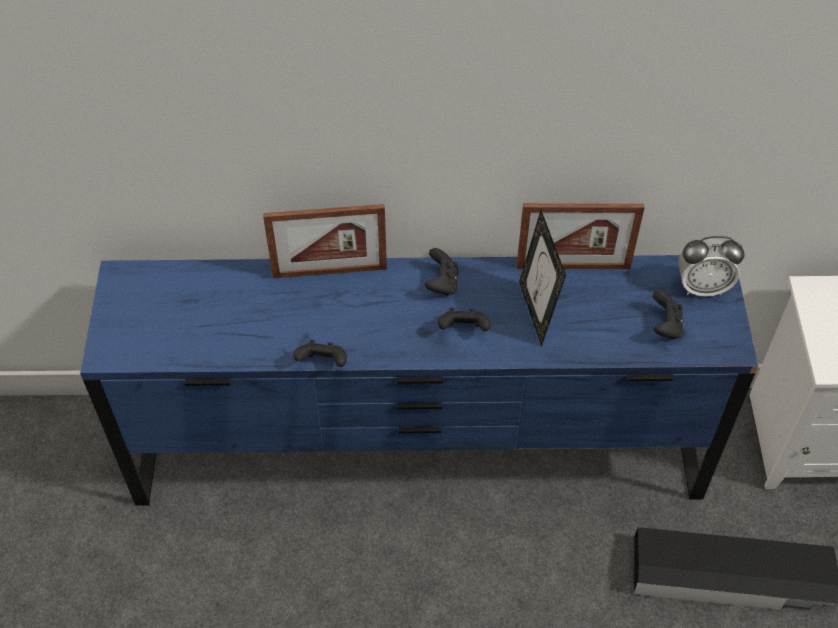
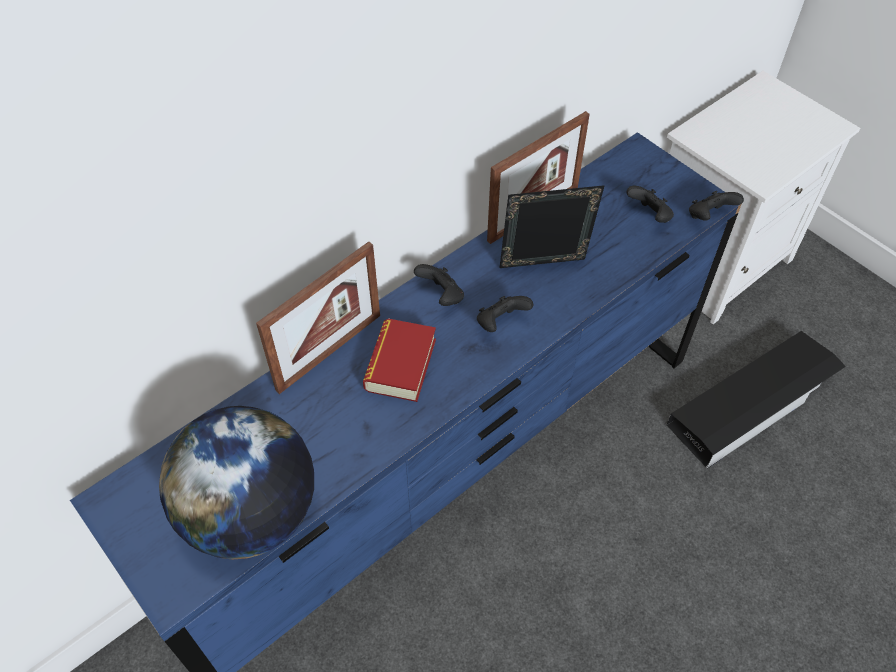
camera: 40 degrees left, 0 degrees up
black game controller [293,340,347,367] -> black game controller moved to [689,191,744,221]
picture frame [519,210,566,347] -> picture frame turned 135 degrees clockwise [499,185,605,268]
alarm clock [678,236,744,297] -> none
none -> globe [159,406,314,559]
none -> book [363,319,436,402]

